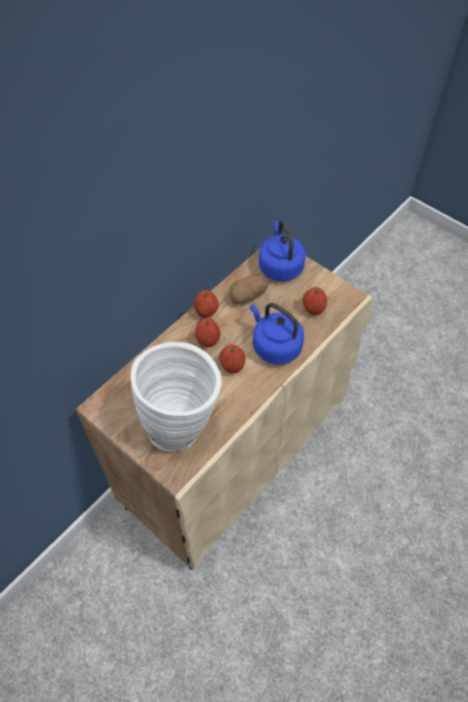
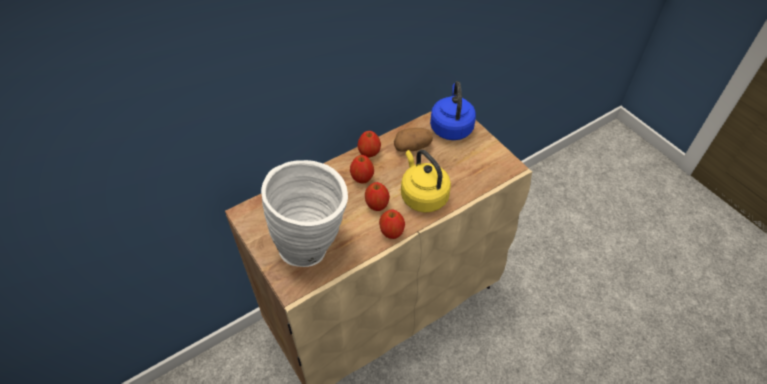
camera: 15 degrees right, 5 degrees down
blue kettle [250,303,304,365] -> yellow kettle [401,150,451,213]
apple [302,287,327,315] -> apple moved to [379,209,405,239]

